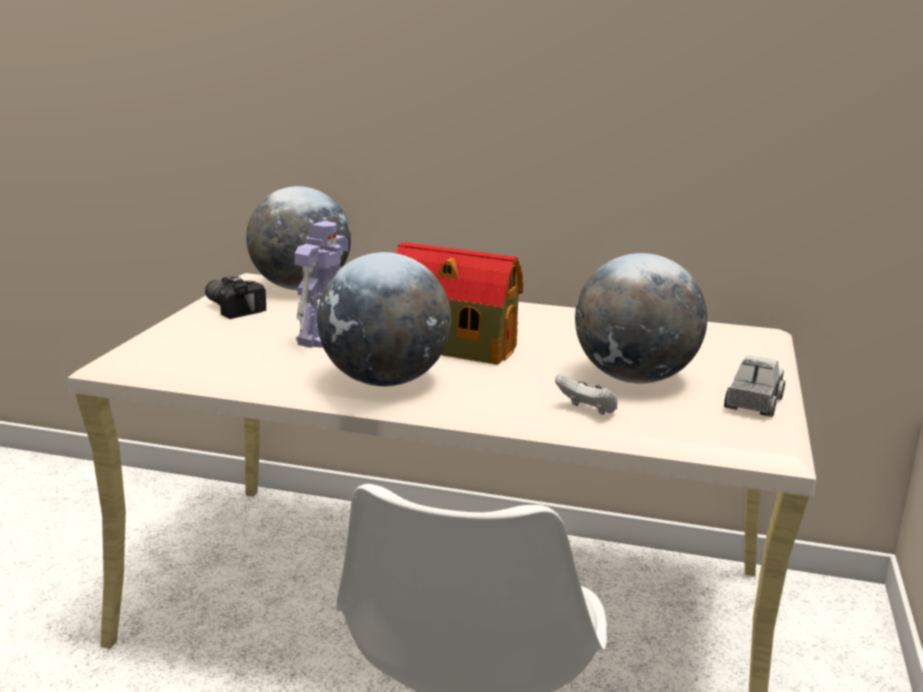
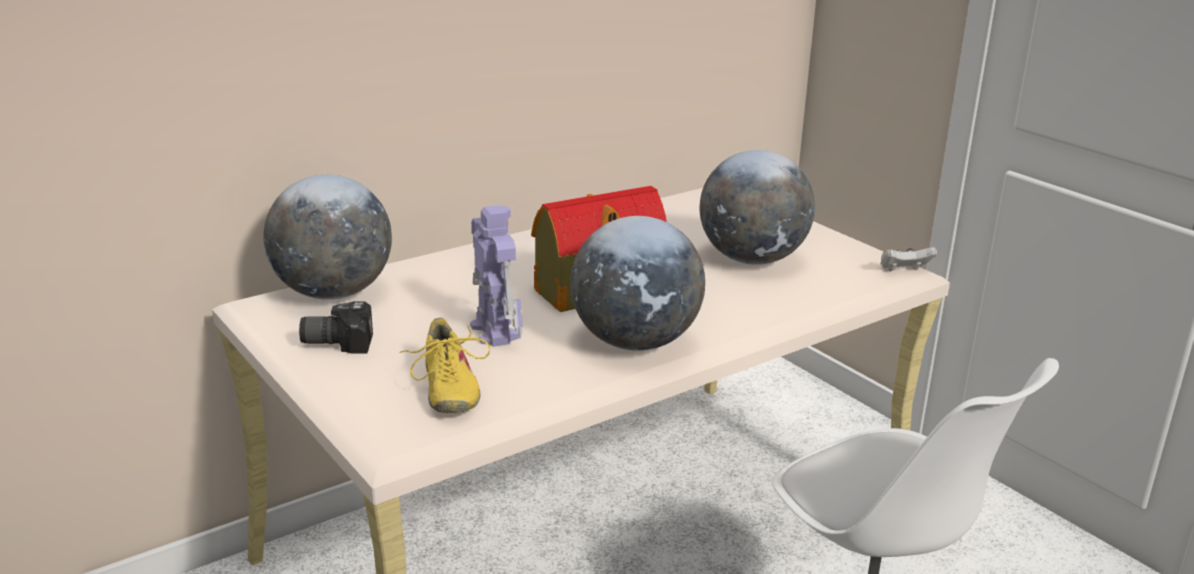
camera: 50 degrees left, 5 degrees up
white game controller [555,374,617,415] -> white game controller moved to [880,247,937,271]
toy truck [724,355,785,417] -> none
none -> yellow shoe [399,318,490,413]

